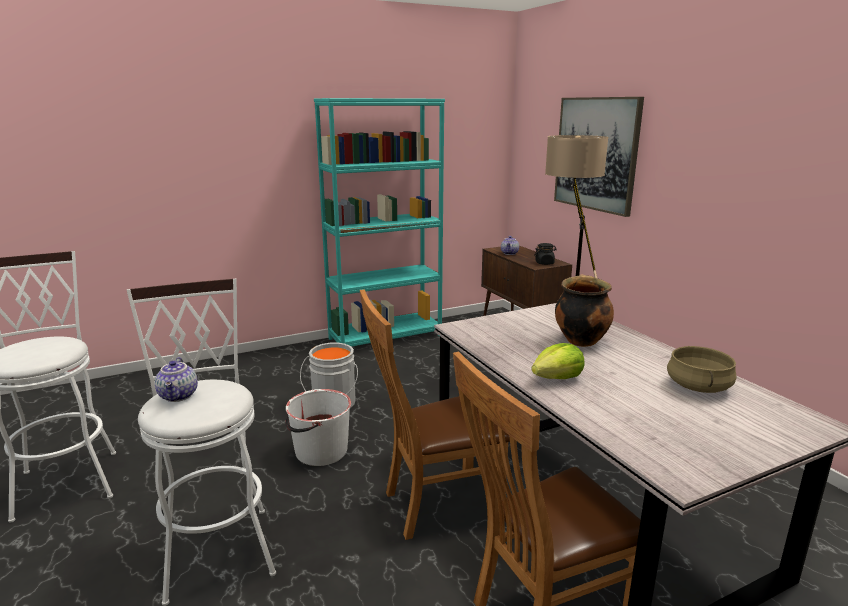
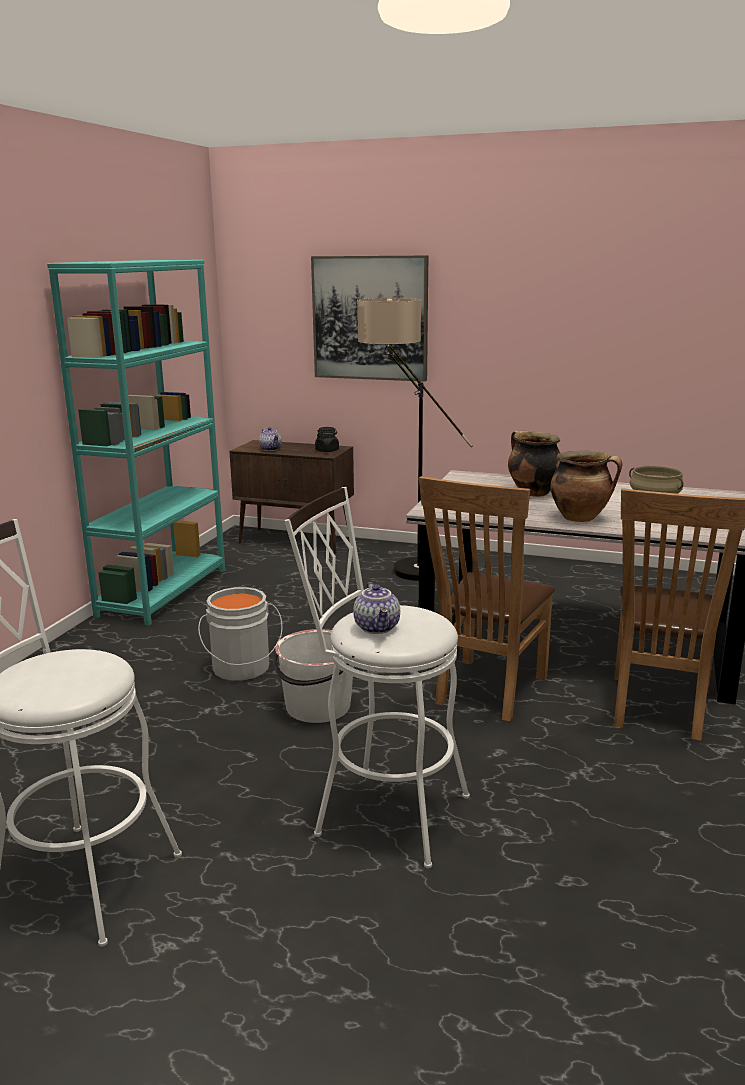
camera: 45 degrees left, 0 degrees up
teapot [155,357,198,402] -> teapot turned 45 degrees clockwise [353,582,400,634]
lettuce [531,343,585,379] -> cooking pot [550,451,622,522]

